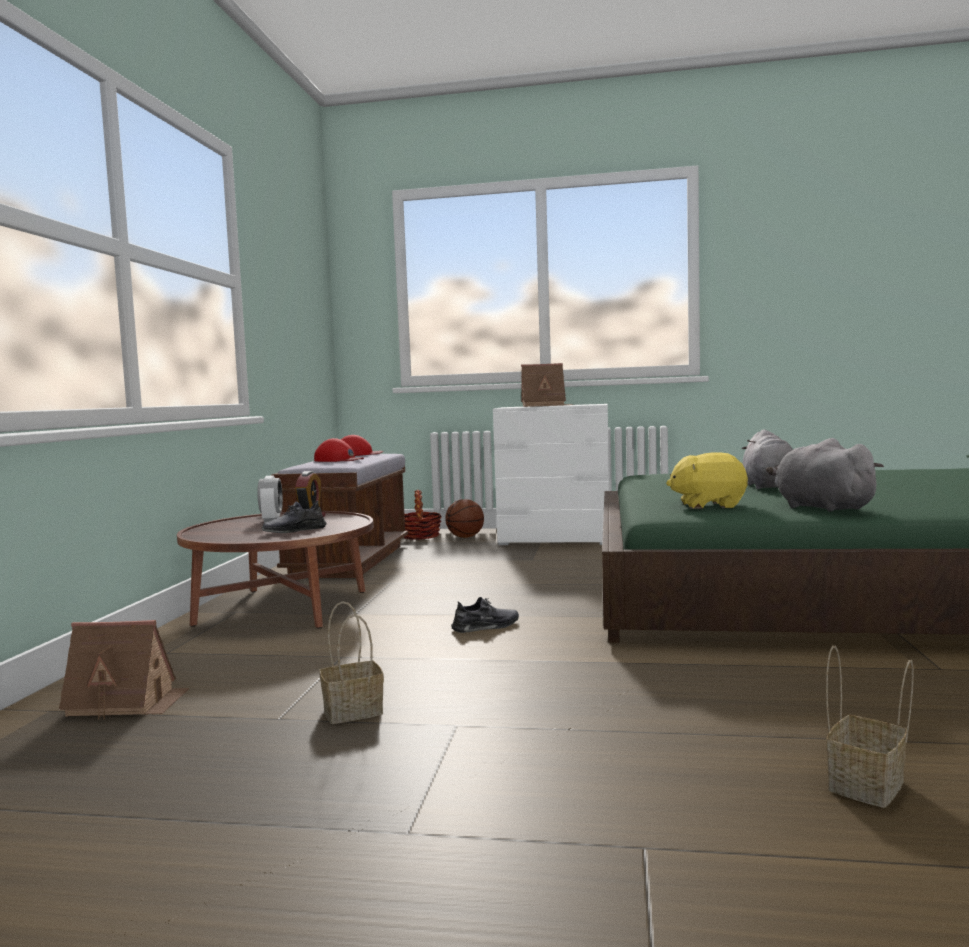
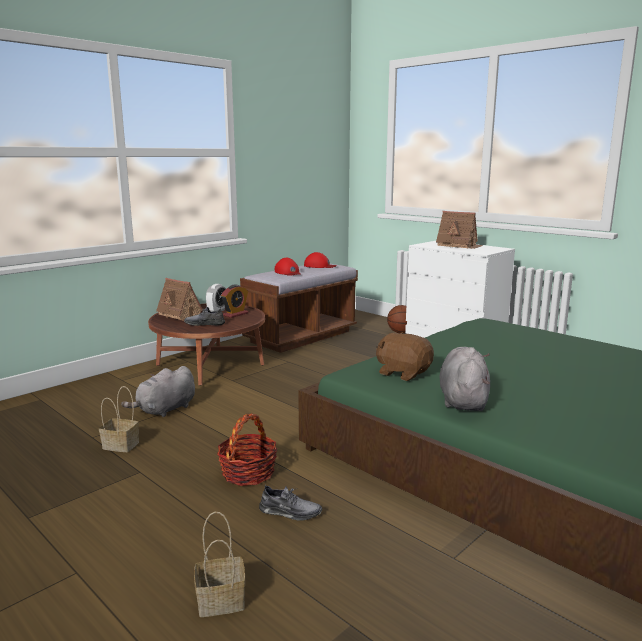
camera: 35 degrees right, 10 degrees up
toy house [59,620,189,720] -> toy house moved to [156,278,203,321]
basket [403,490,442,540] -> basket moved to [217,414,277,486]
grey shoe [451,597,519,633] -> grey shoe moved to [259,485,322,521]
yellow plush toy [666,452,748,509] -> brown plush toy [376,332,434,381]
grey plush toy [742,430,793,489] -> grey plush toy moved to [121,366,195,417]

